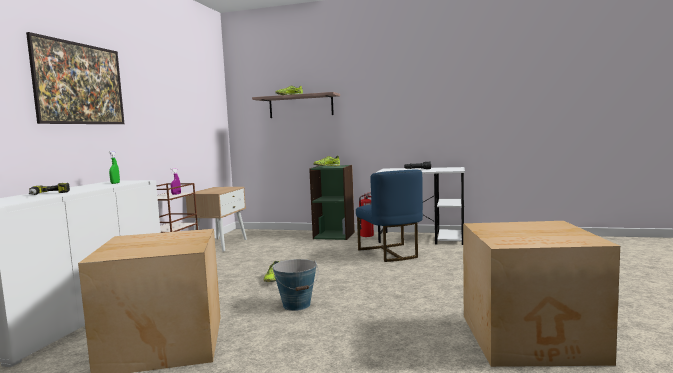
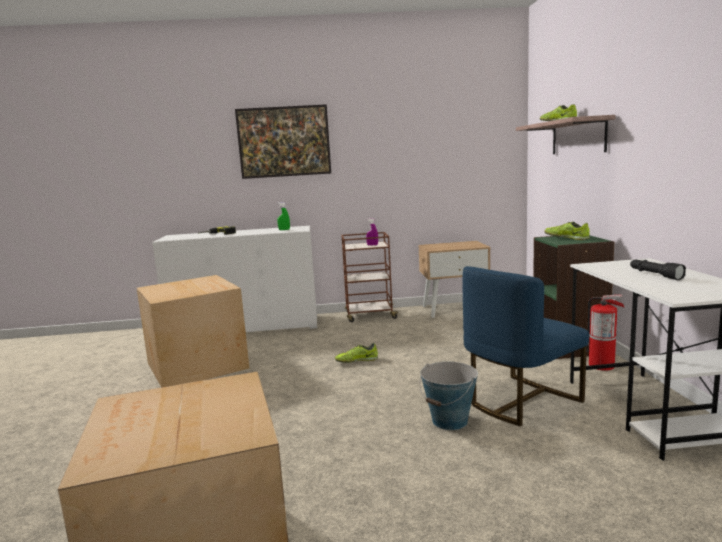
camera: 70 degrees right, 5 degrees up
bucket [272,259,319,311] -> bucket moved to [419,362,478,430]

